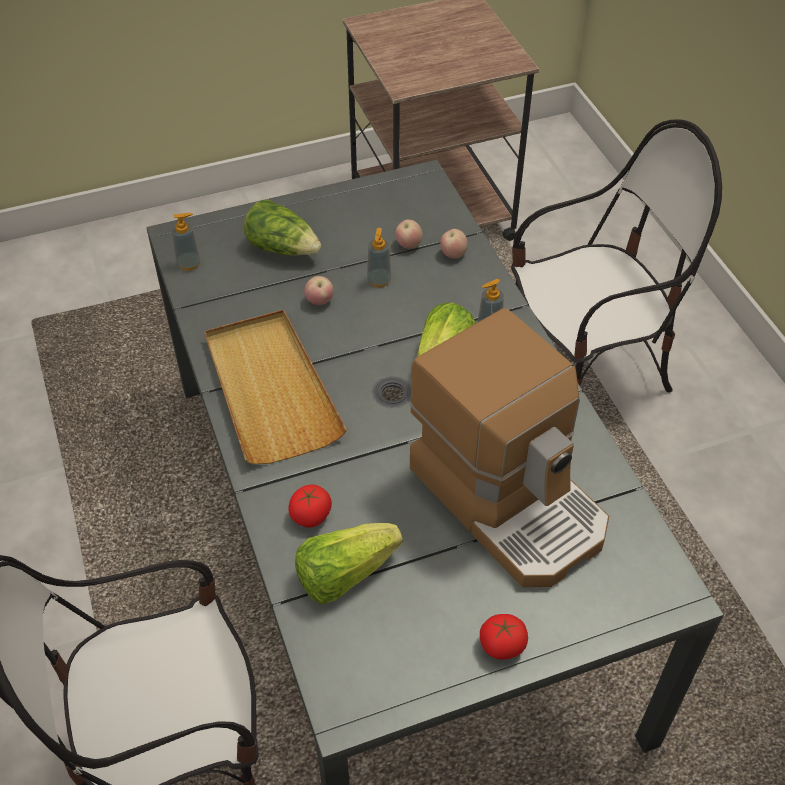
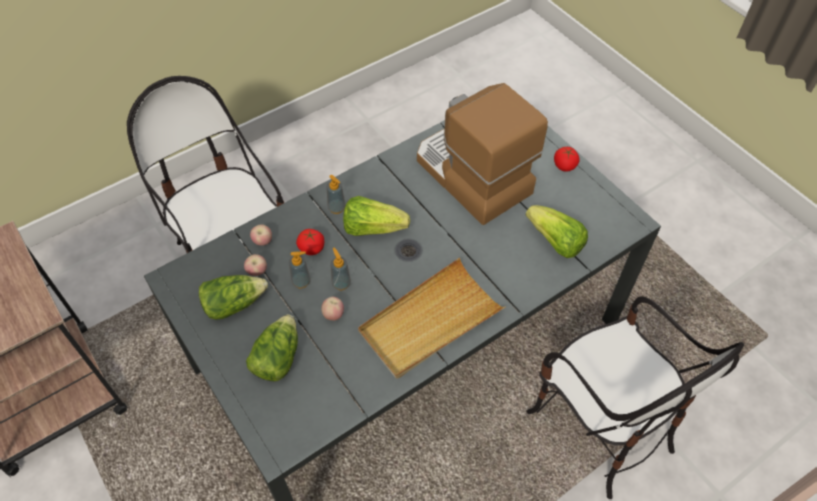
camera: 105 degrees left, 5 degrees up
soap dispenser [172,213,201,271] -> soap dispenser moved to [330,248,351,290]
tomato [288,485,332,527] -> tomato moved to [296,229,324,255]
coffee machine [410,309,609,587] -> coffee machine turned 75 degrees counterclockwise [417,83,548,225]
none -> lettuce [199,275,268,320]

